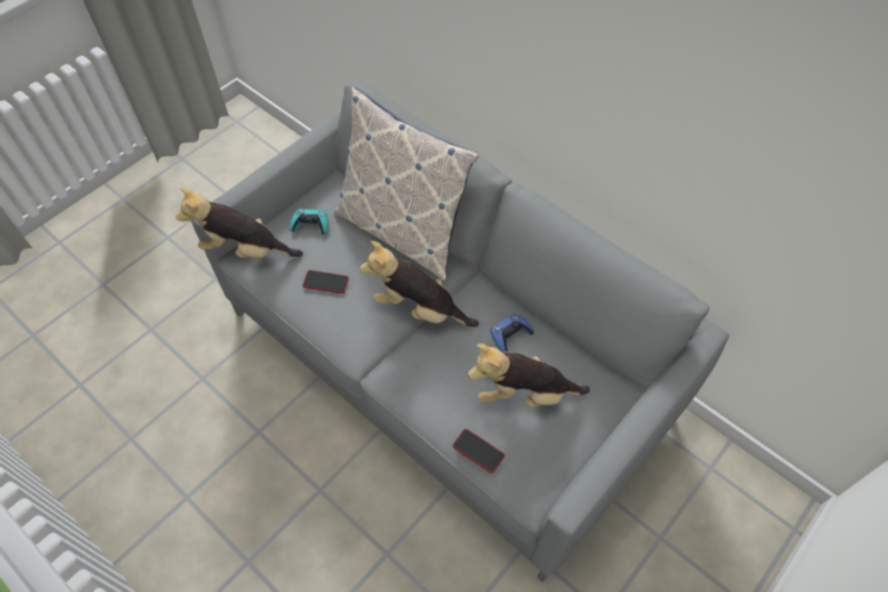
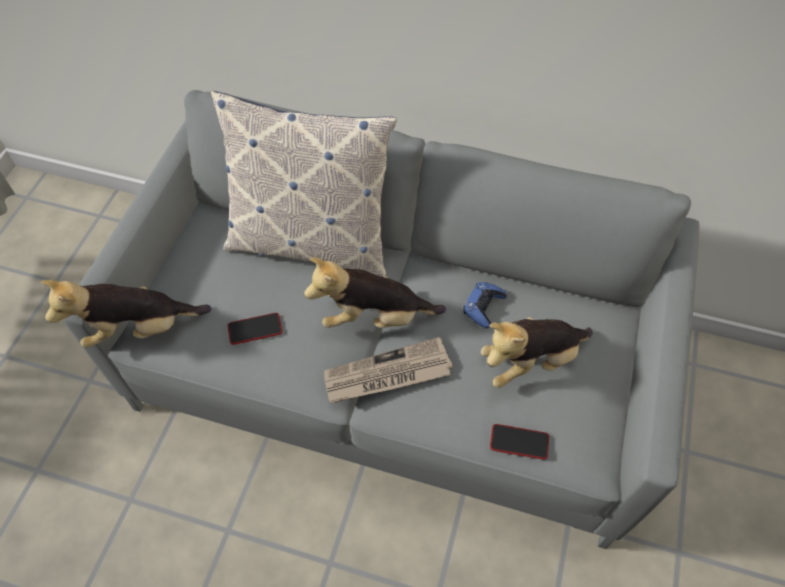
camera: 25 degrees left, 0 degrees up
turquoise game controller [290,209,328,235] -> none
none -> newspaper [324,337,453,403]

